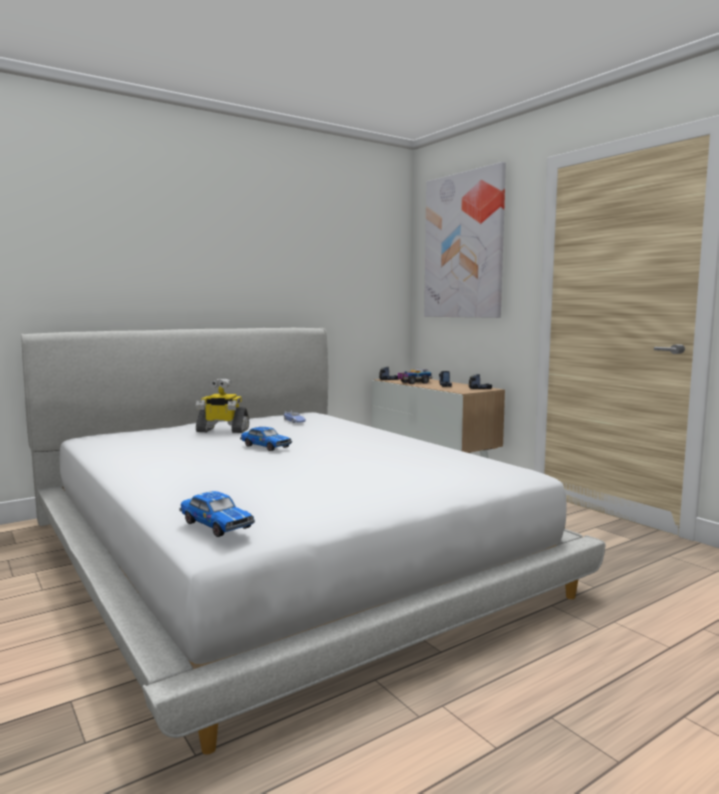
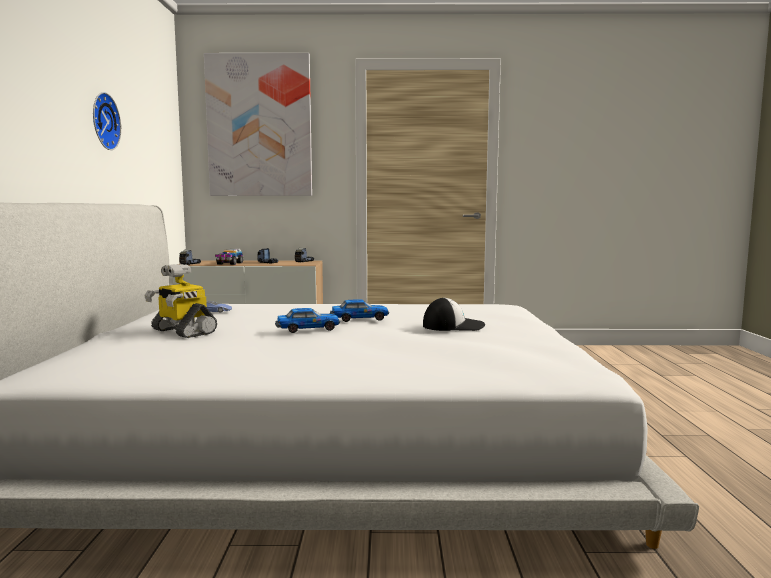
camera: 55 degrees left, 0 degrees up
toy car [179,491,255,537] -> toy car moved to [330,299,389,322]
toy robot [196,378,249,433] -> toy robot turned 90 degrees clockwise [144,264,217,338]
none -> wall clock [93,92,121,150]
none -> cap [423,297,485,331]

